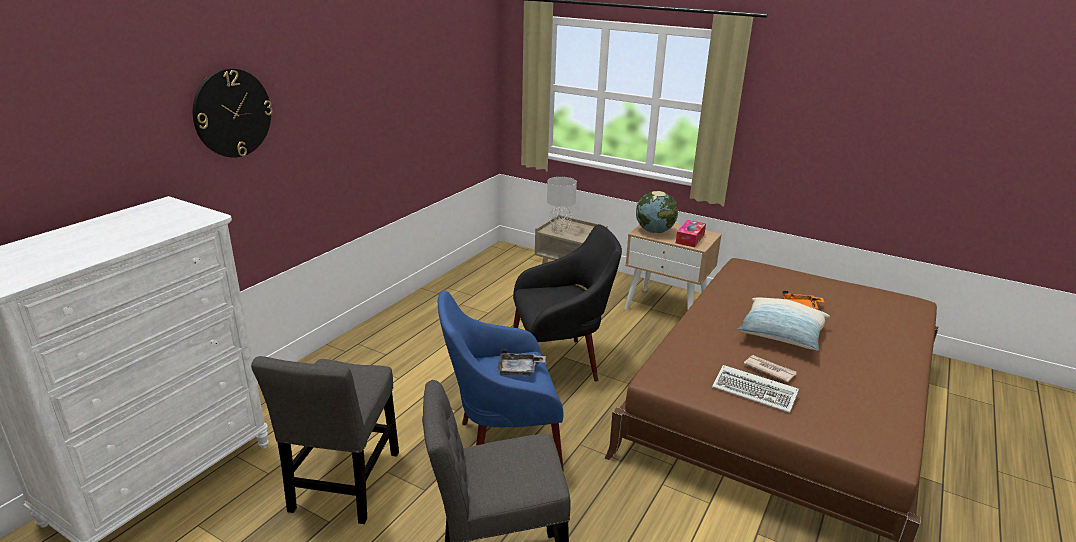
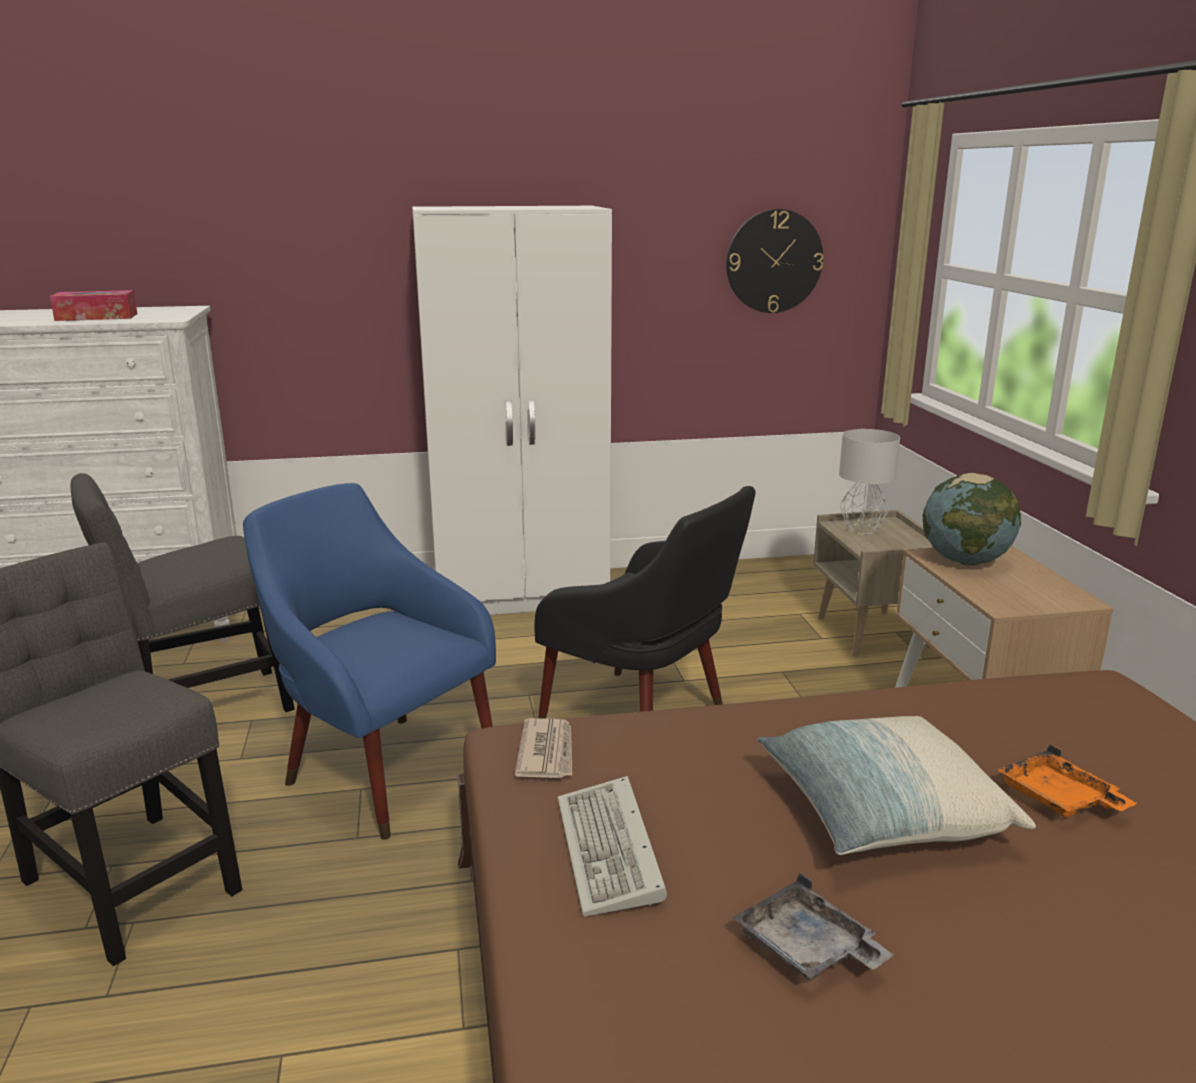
camera: 50 degrees right, 5 degrees down
wall clock [193,68,273,158] -> wall clock moved to [726,209,824,313]
grey tray [497,350,546,376] -> grey tray moved to [733,873,894,980]
tissue box [676,220,706,247] -> tissue box moved to [50,290,137,321]
newspaper [744,355,797,382] -> newspaper moved to [515,718,572,778]
none -> white wardrobe [412,206,612,615]

